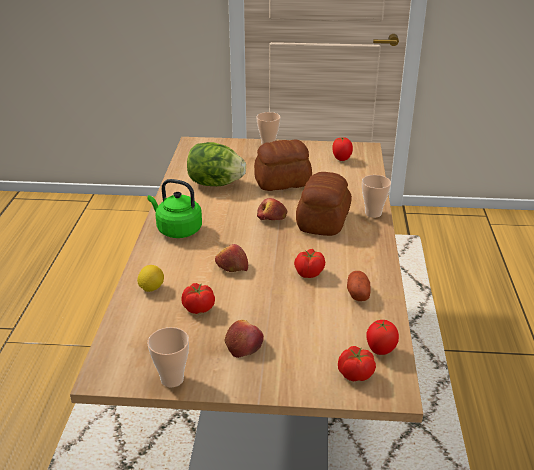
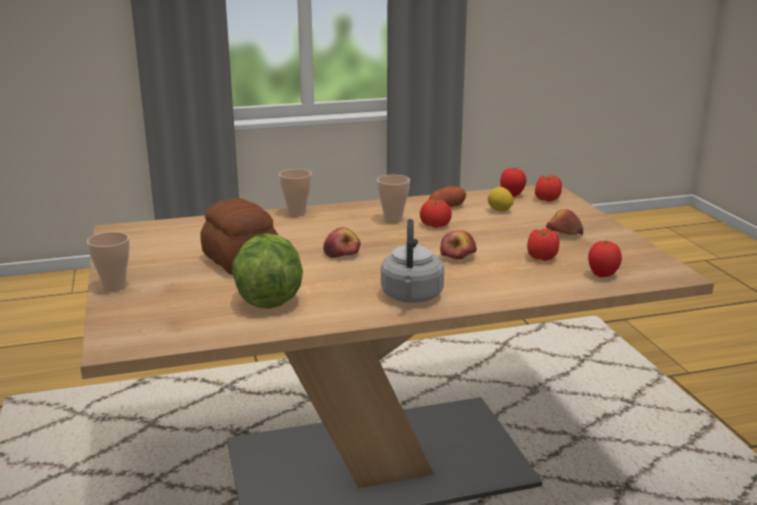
camera: 110 degrees left, 10 degrees down
lemon [137,265,164,292] -> lemon moved to [488,187,514,212]
green kettle [148,179,202,238] -> grey kettle [381,219,444,303]
cup [148,327,189,387] -> cup moved to [377,175,410,223]
bread [296,172,352,236] -> none
tomato [332,137,353,161] -> tomato moved to [588,241,622,277]

